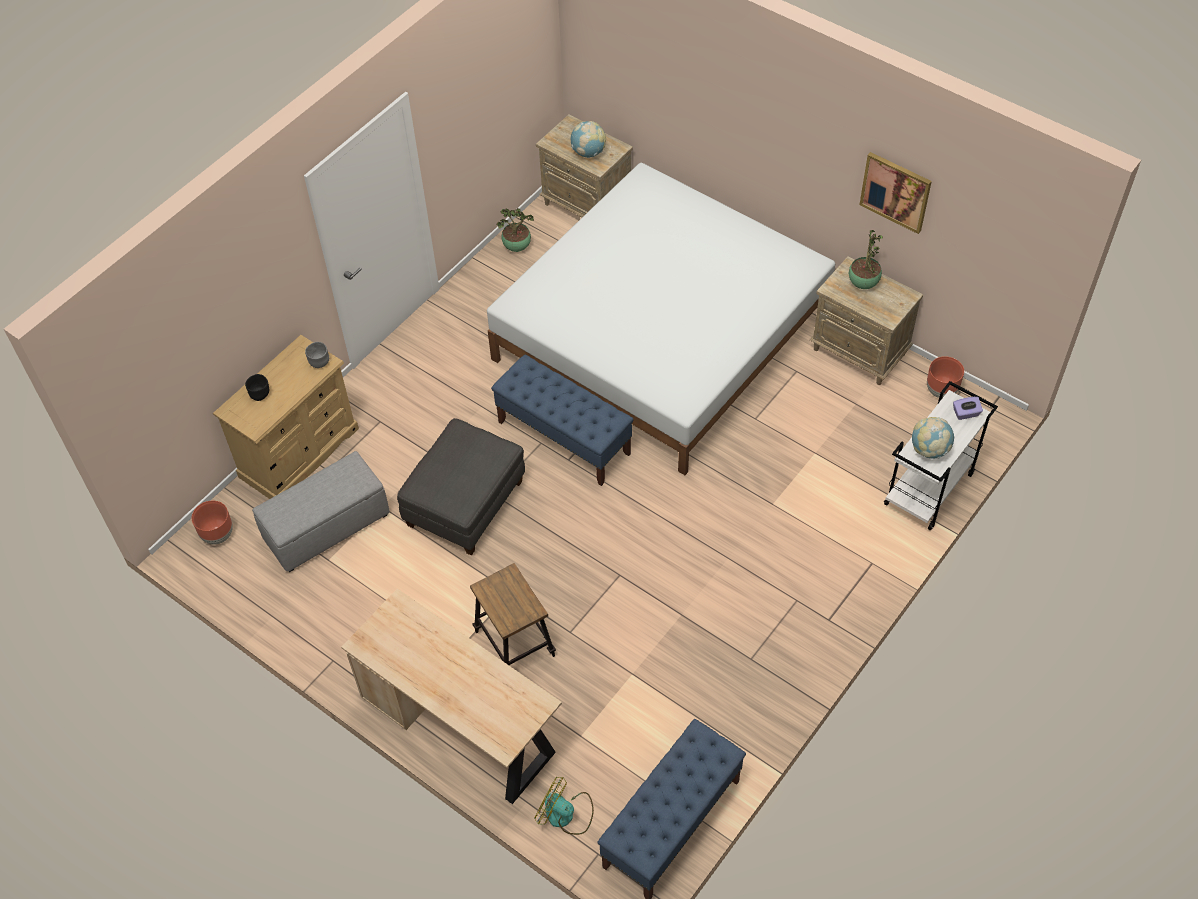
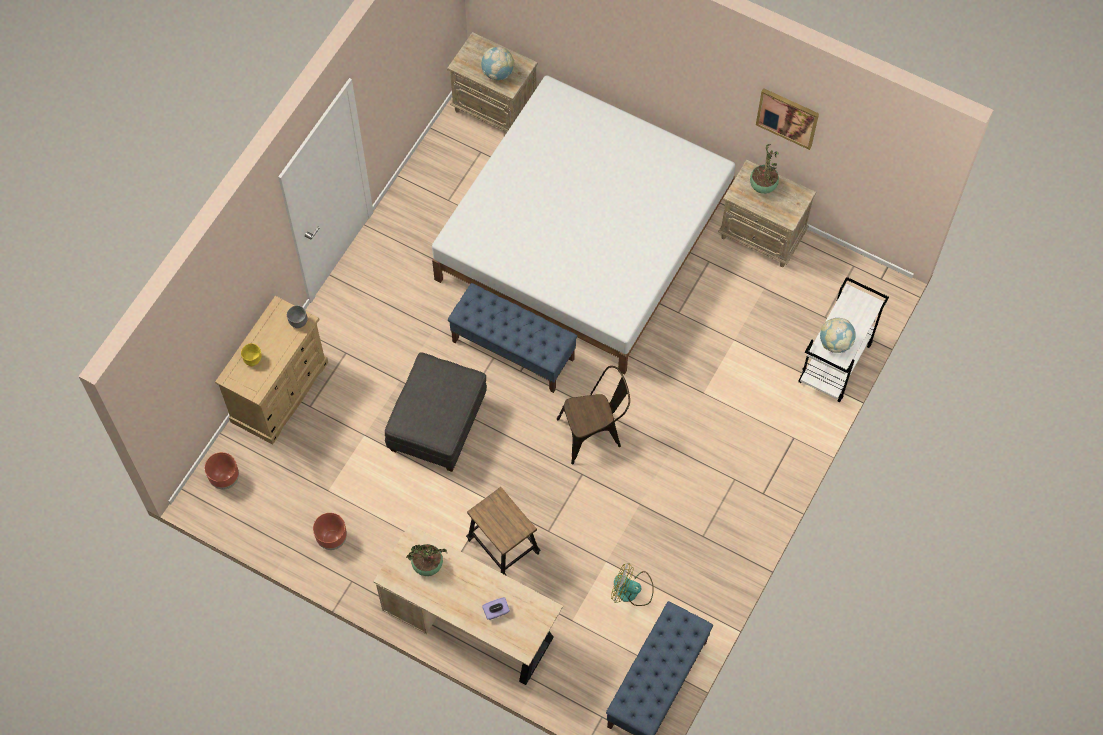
camera: 10 degrees left, 10 degrees up
black bowl [245,374,269,401] -> yellow bowl [241,343,262,366]
grey ottoman [252,451,390,572] -> none
potted plant [496,208,534,252] -> potted plant moved to [406,544,447,576]
fan [534,777,594,835] -> fan moved to [611,563,654,606]
brown planter [927,356,964,398] -> brown planter moved to [313,513,347,550]
purple tissue box [953,397,983,420] -> purple tissue box moved to [482,597,510,620]
none -> brown chair [557,366,630,464]

